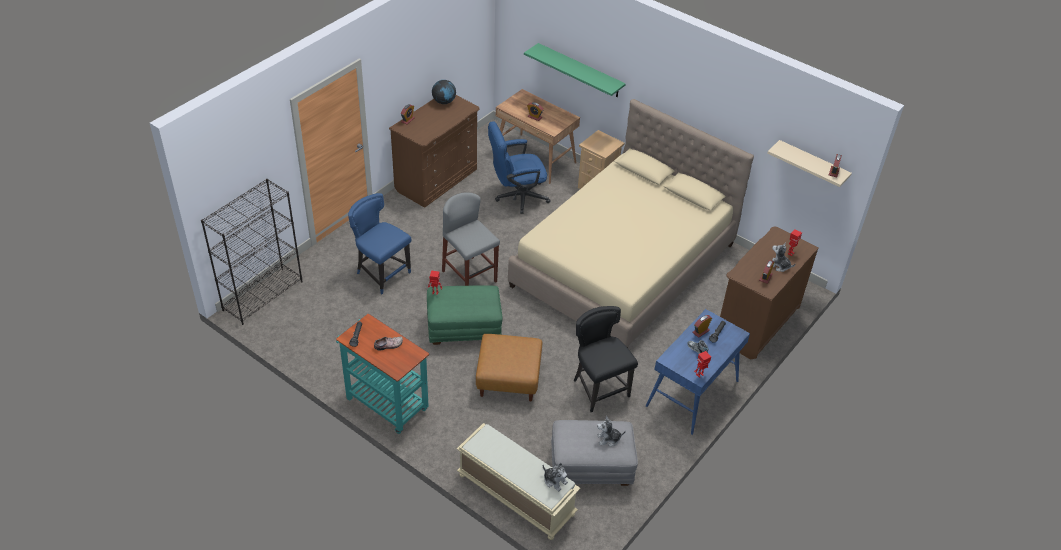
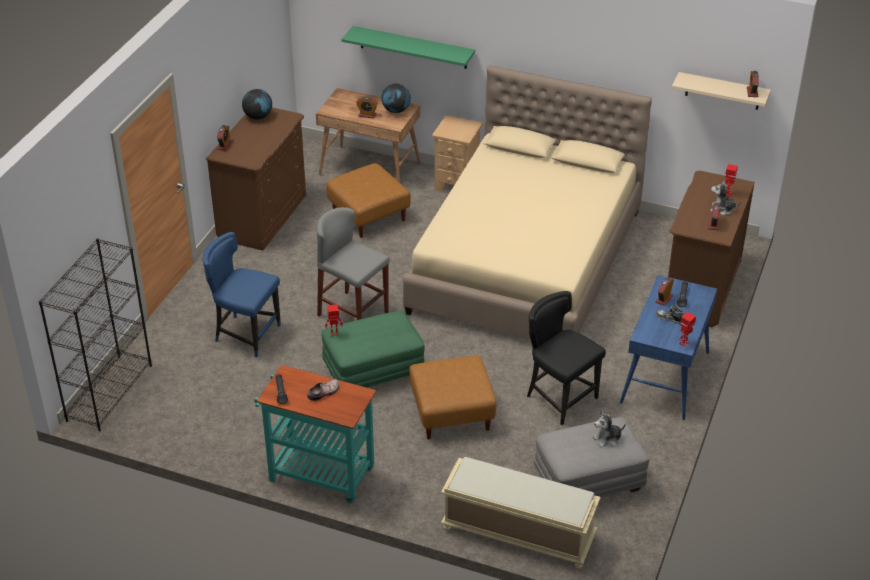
camera: 15 degrees left, 5 degrees down
blue office chair [488,121,551,214] -> brown ottoman [326,163,411,238]
plush toy [543,463,568,491] -> none
none -> globe [382,84,411,113]

